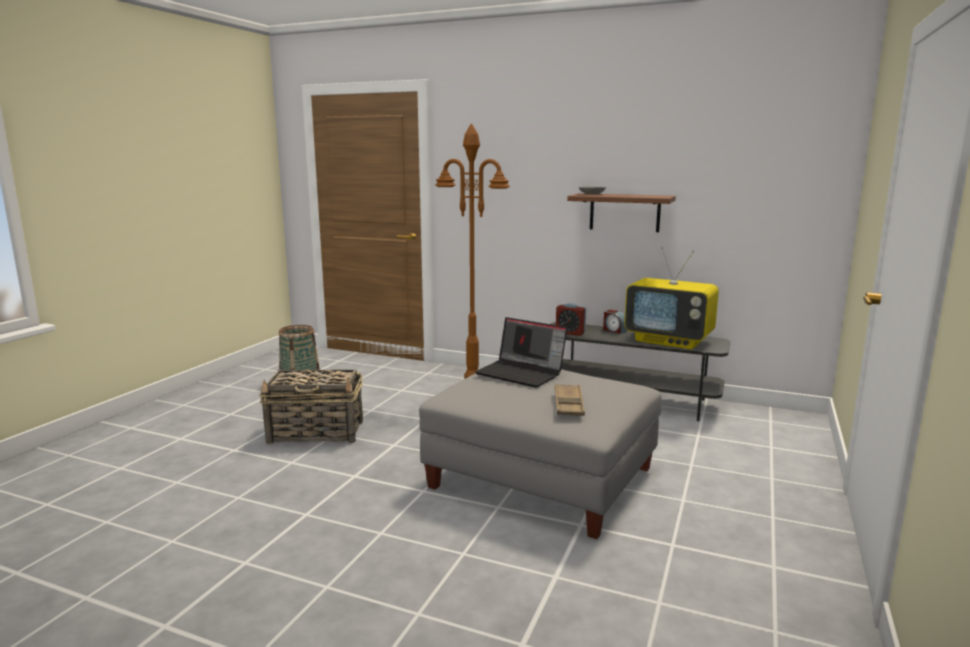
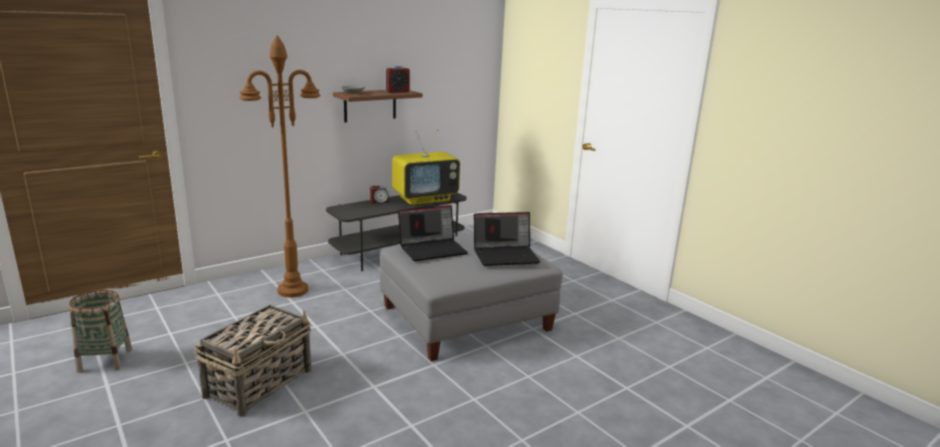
camera: 60 degrees left, 5 degrees up
brown tray [555,384,585,416] -> laptop [474,212,541,266]
alarm clock [556,303,586,336] -> alarm clock moved to [385,65,410,93]

